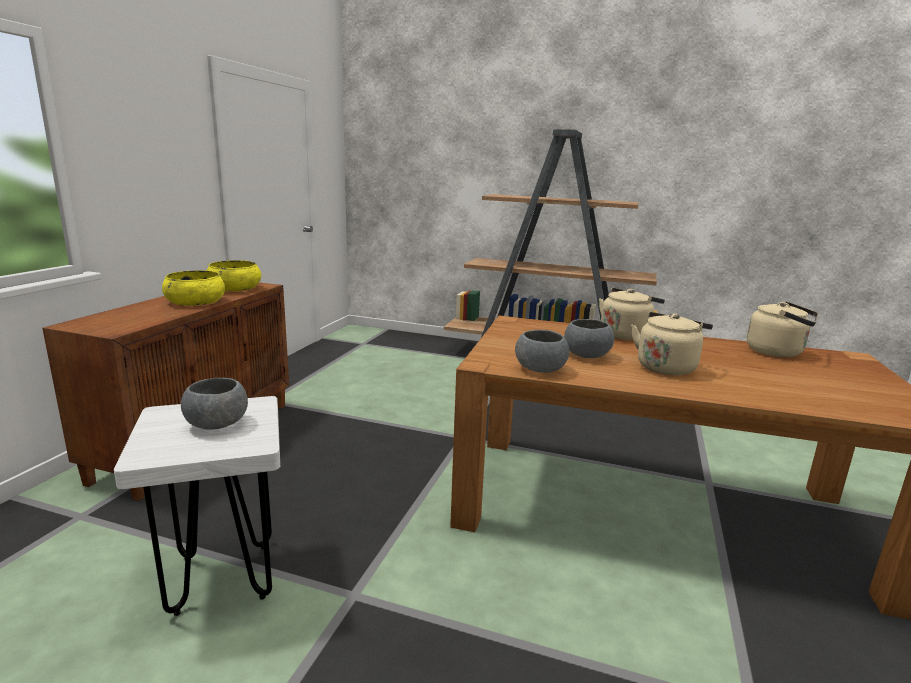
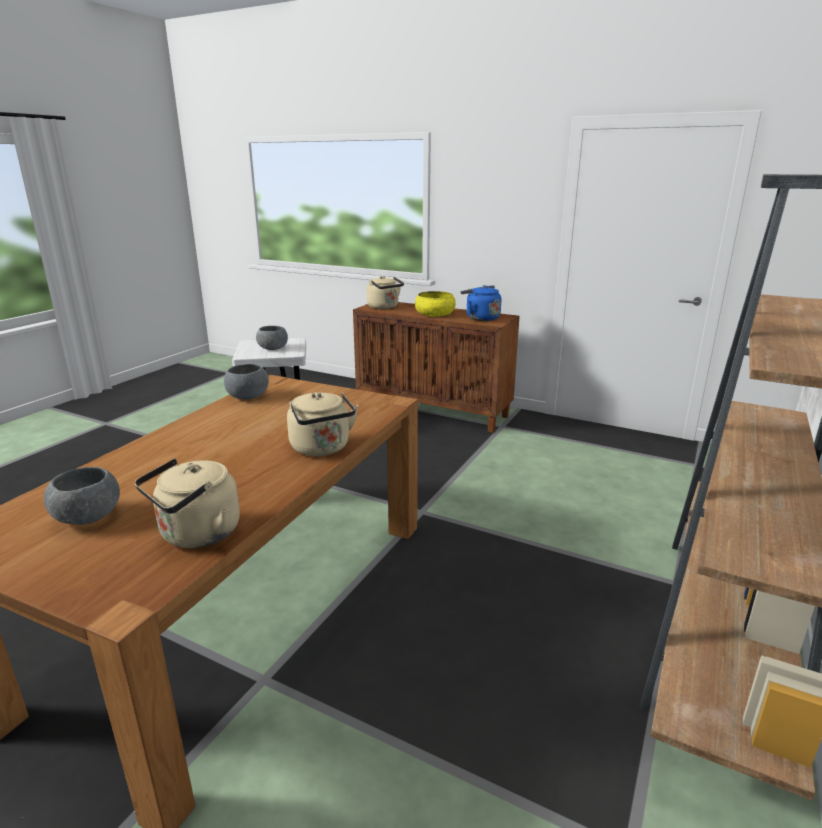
camera: 100 degrees right, 5 degrees up
yellow bowl [207,260,261,292] -> blue kettle [460,285,501,321]
grey bowl [564,319,614,358] -> grey bowl moved to [44,467,120,525]
beige kettle [631,312,713,375] -> beige kettle moved to [367,276,404,309]

